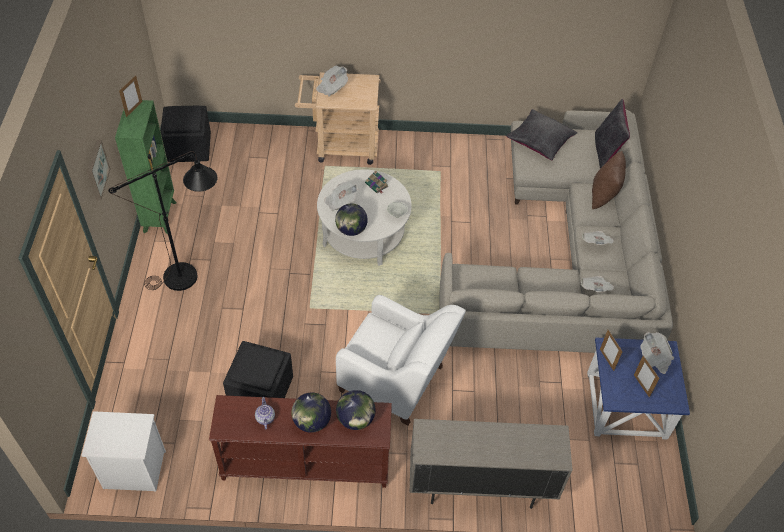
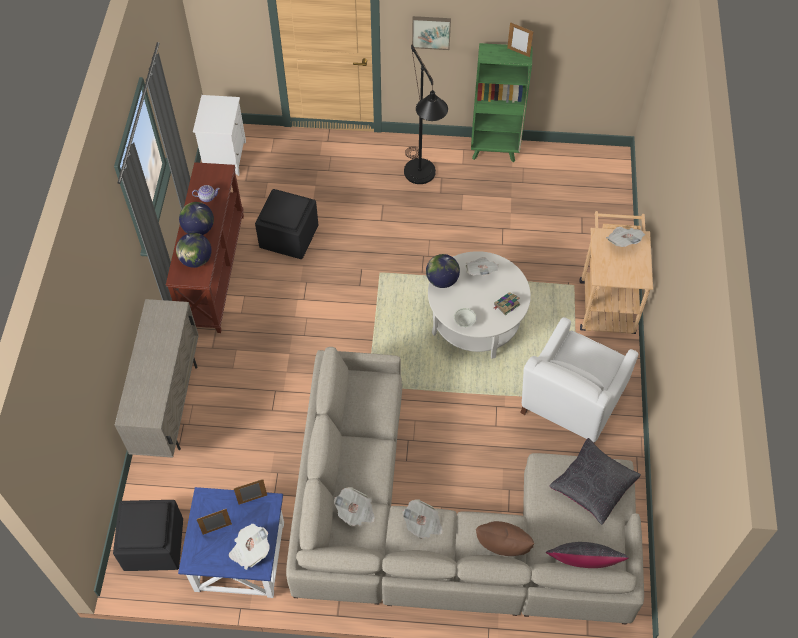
camera: 95 degrees right, 5 degrees up
black ottoman [161,106,211,162] -> black ottoman moved to [113,500,183,571]
white armchair [336,295,466,426] -> white armchair moved to [520,317,639,444]

